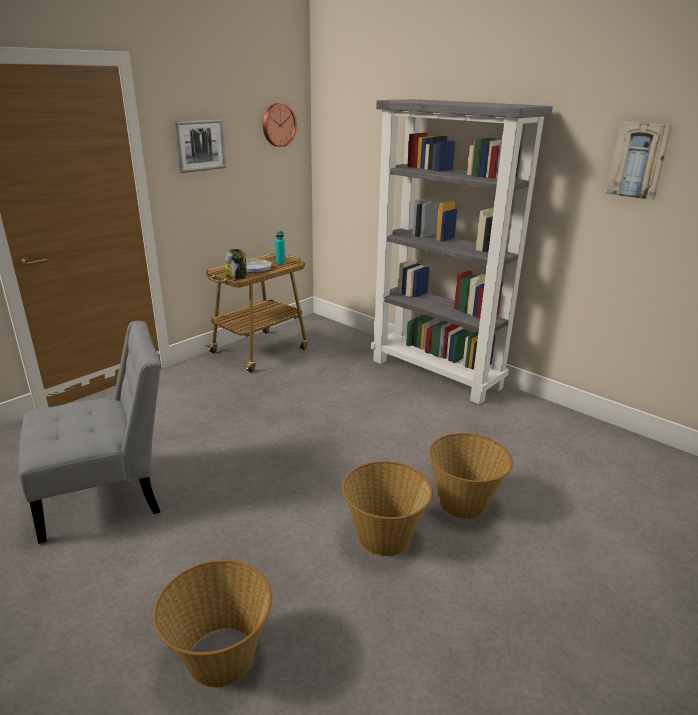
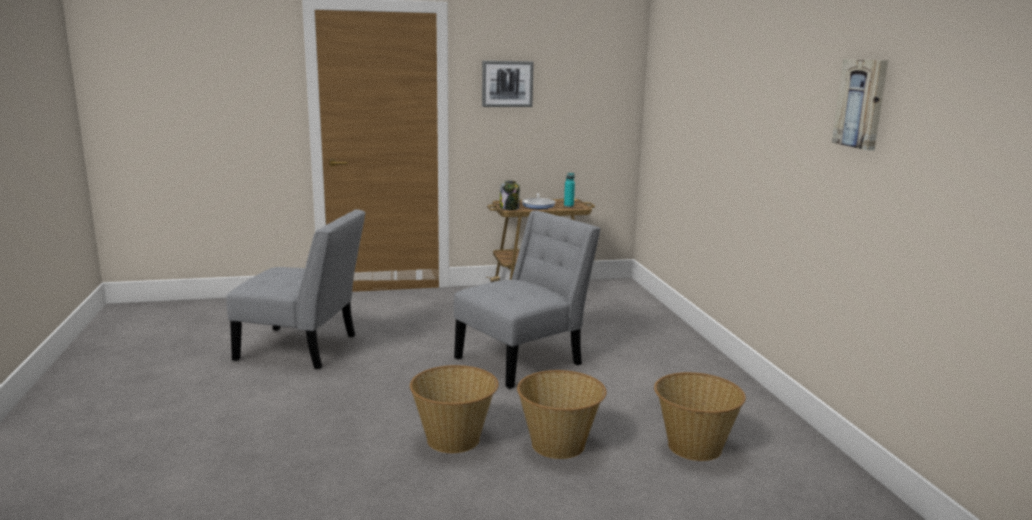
camera: 35 degrees right, 10 degrees down
basket [153,560,272,688] -> basket moved to [654,372,746,461]
wall clock [263,103,297,147] -> none
grey bookcase [371,99,553,404] -> none
none -> grey chair [454,210,601,389]

